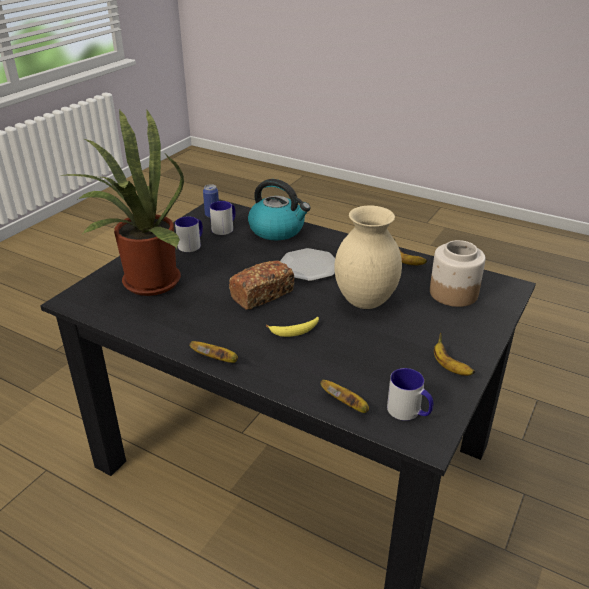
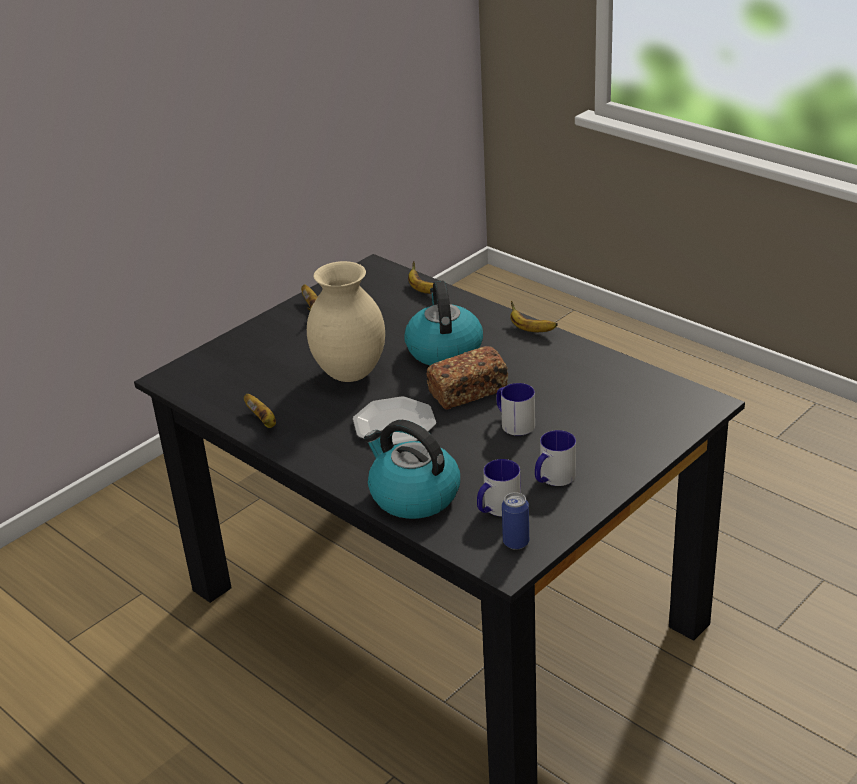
camera: 165 degrees left, 0 degrees up
potted plant [62,109,184,296] -> none
banana [266,317,319,337] -> kettle [404,281,483,366]
mug [387,368,433,421] -> mug moved to [496,383,535,436]
jar [430,240,486,307] -> none

